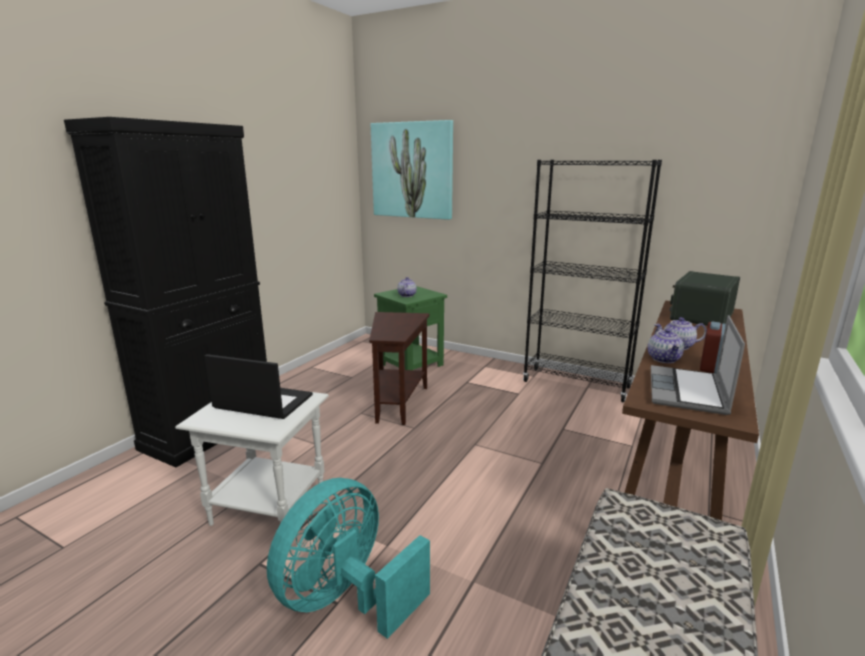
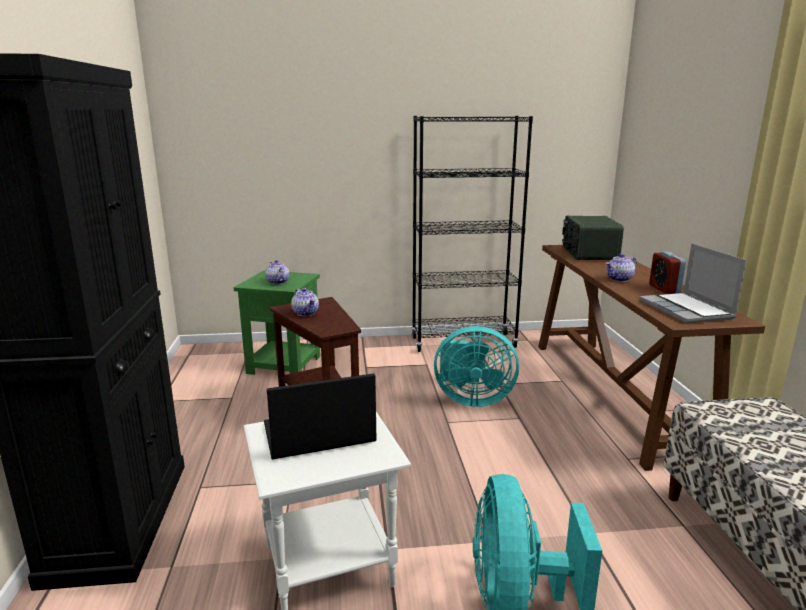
camera: 35 degrees left, 0 degrees up
picture [371,120,453,220] -> none
teapot [648,328,684,363] -> teapot moved to [291,288,319,316]
none -> turquoise fan [434,326,519,407]

